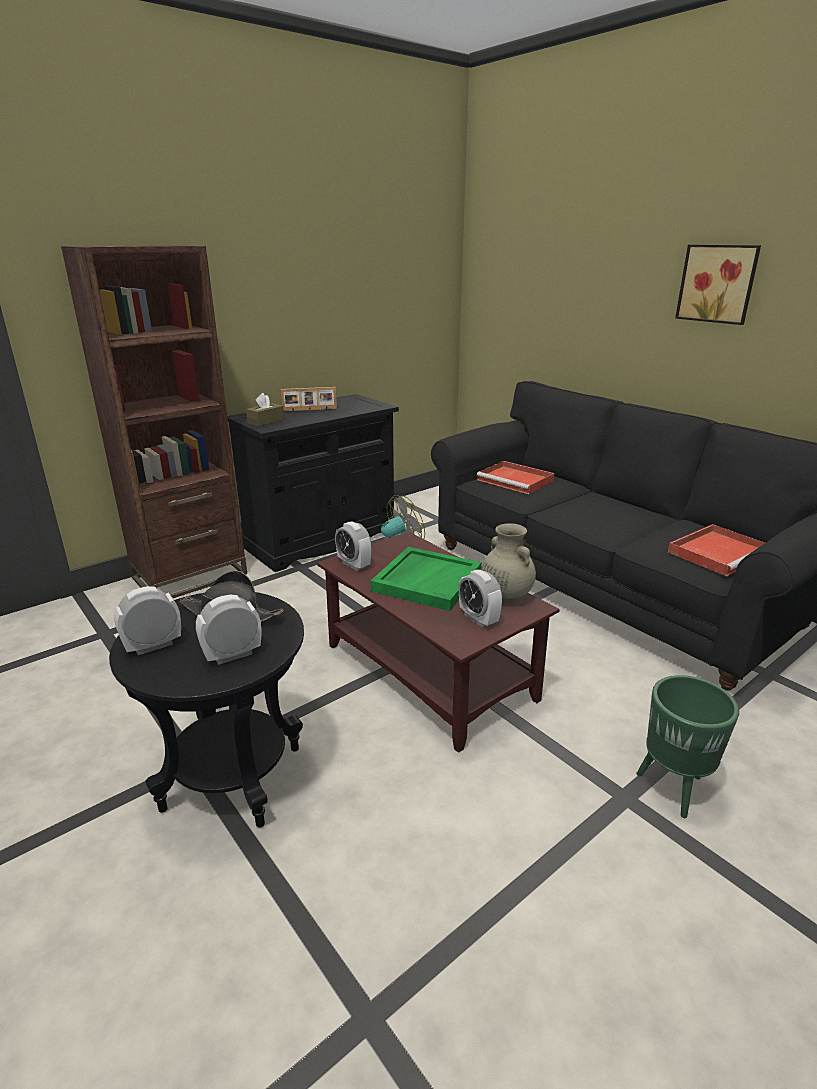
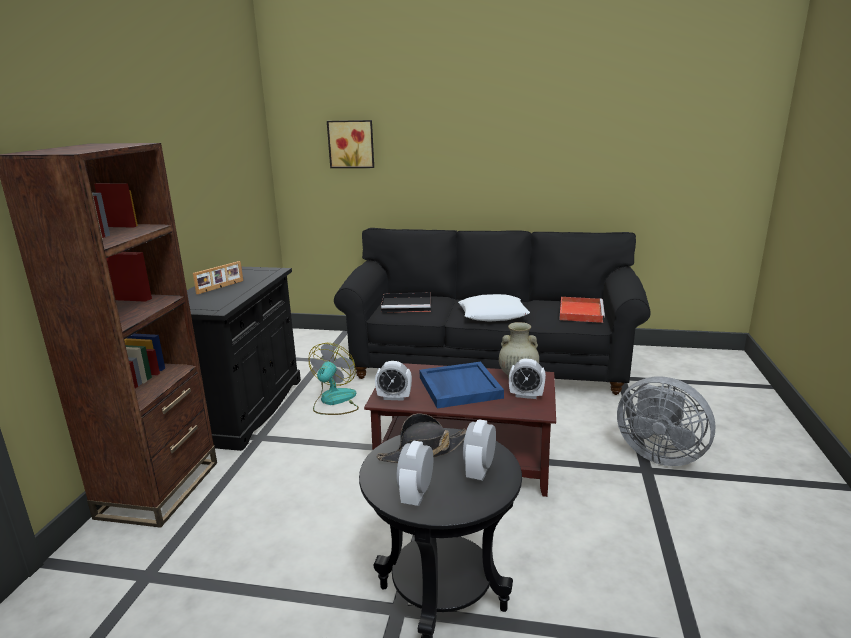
camera: 40 degrees left, 5 degrees down
brown tissue box [246,393,284,426] -> none
green tray [370,547,482,611] -> blue tray [420,362,504,408]
red tray [477,461,554,494] -> black tray [381,292,431,313]
green planter [636,675,739,818] -> grey fan [617,377,716,466]
picture [675,245,761,325] -> picture moved to [327,120,374,168]
none -> white pillow [458,294,530,322]

